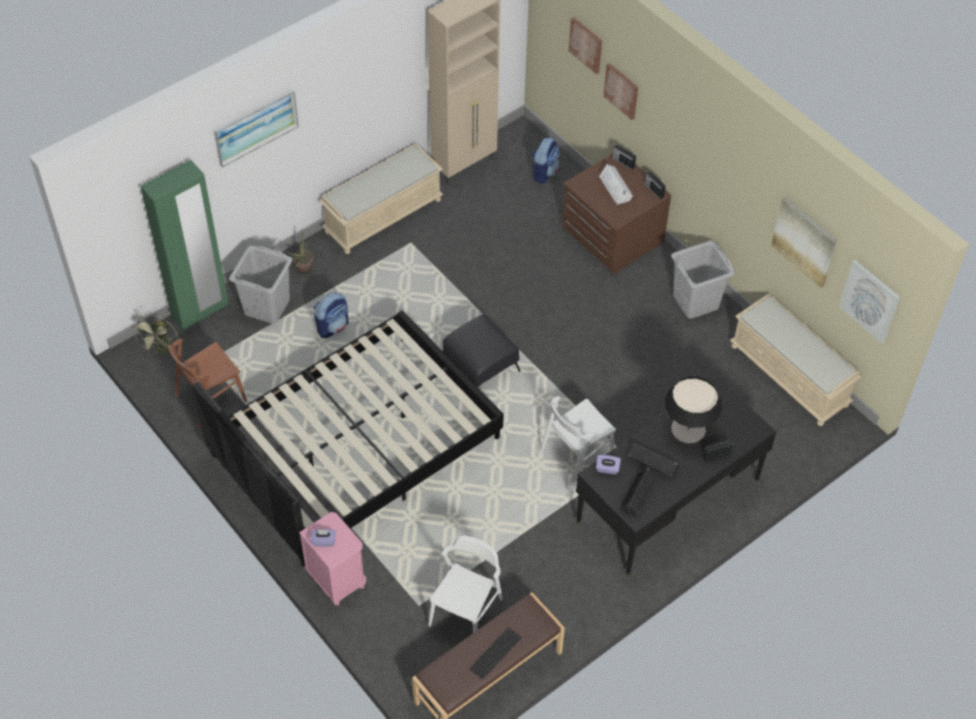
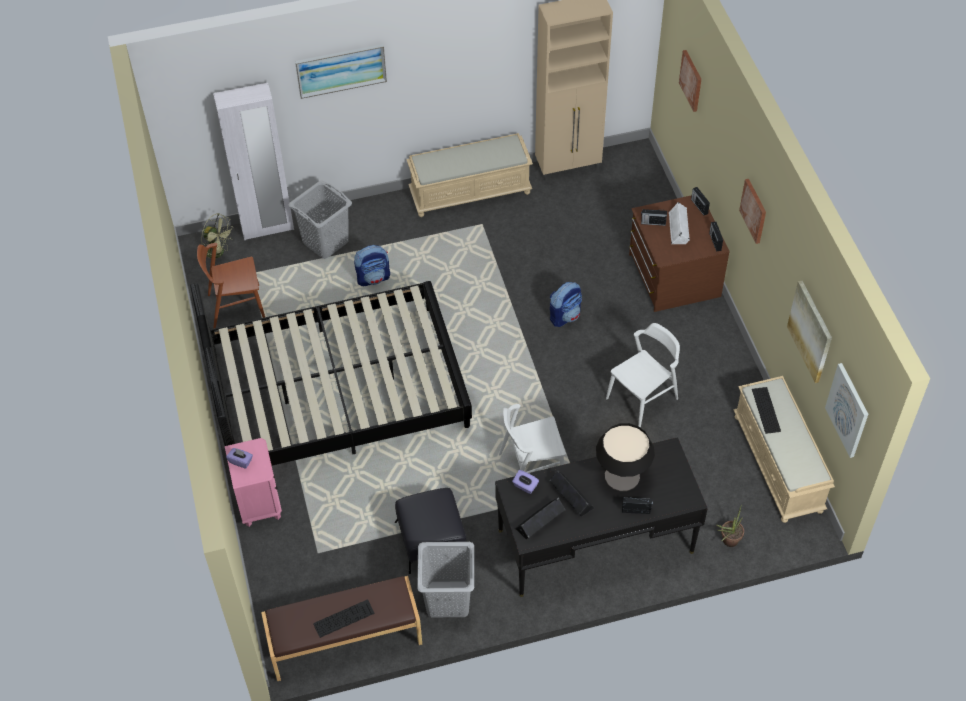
camera: 25 degrees right, 0 degrees up
green fan [134,315,178,355] -> green fan turned 105 degrees counterclockwise [201,213,234,259]
green wardrobe [140,160,228,331] -> white wardrobe [213,83,294,240]
potted plant [286,229,313,274] -> potted plant moved to [716,506,744,547]
white chair [428,535,502,633] -> white chair moved to [606,323,680,428]
black ottoman [443,315,520,387] -> black ottoman moved to [395,488,467,574]
backpack [531,137,560,184] -> backpack moved to [550,282,582,327]
picture [603,63,638,120] -> picture moved to [739,179,766,244]
grey laundry basket [671,240,735,319] -> grey laundry basket moved to [417,542,474,618]
none -> radio [641,209,667,226]
none -> keyboard [752,387,781,434]

